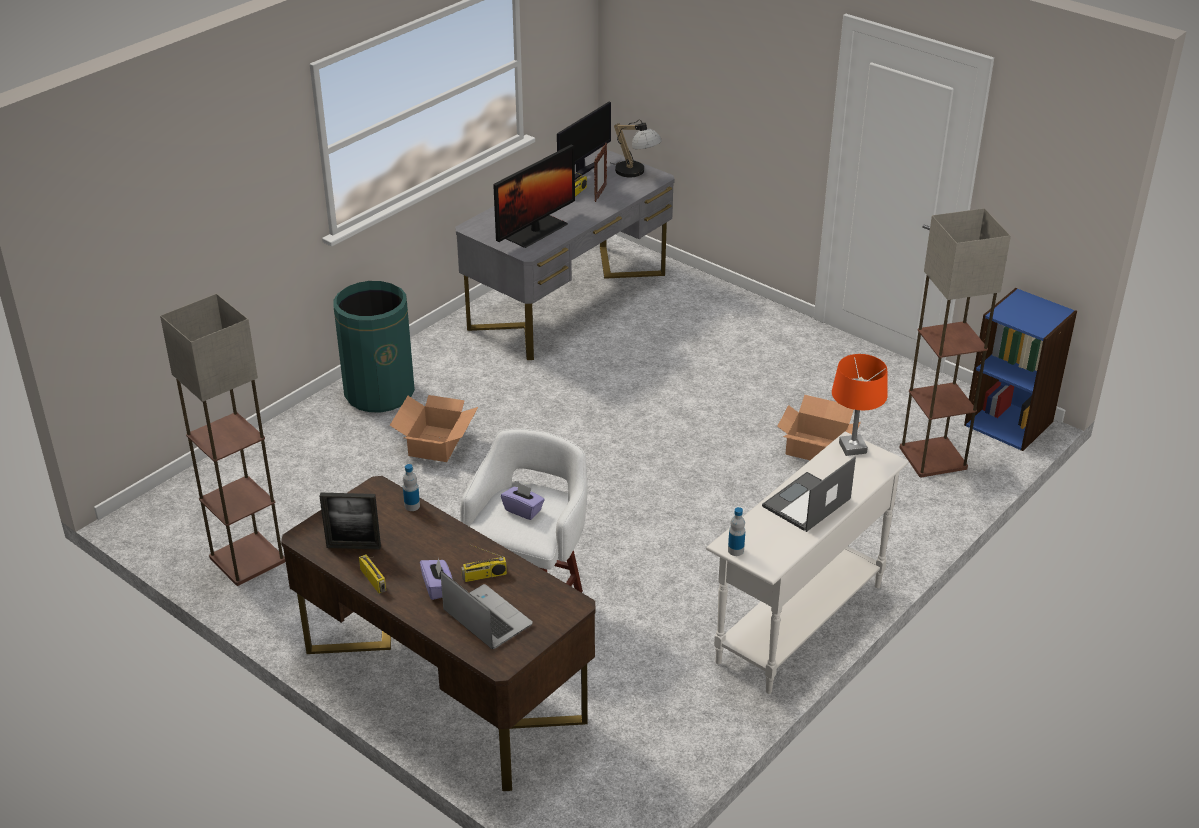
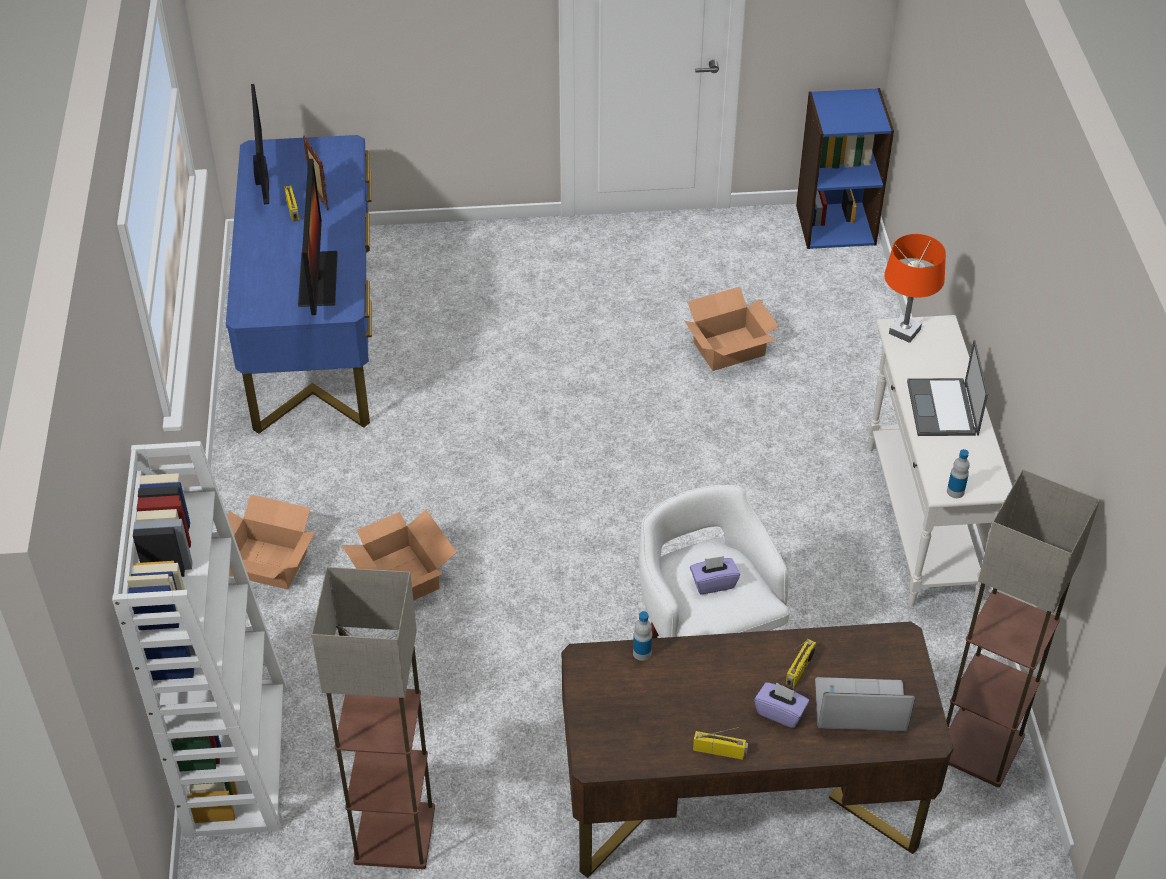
camera: 45 degrees left, 10 degrees up
picture frame [319,493,381,550] -> none
green trash can [333,281,415,412] -> cardboard box [227,494,316,590]
grey desk [455,149,674,360] -> blue desk [226,135,372,434]
table lamp [611,120,662,177] -> none
floor lamp [899,208,1011,477] -> floor lamp moved to [946,469,1100,787]
none -> white bookcase [112,441,286,837]

